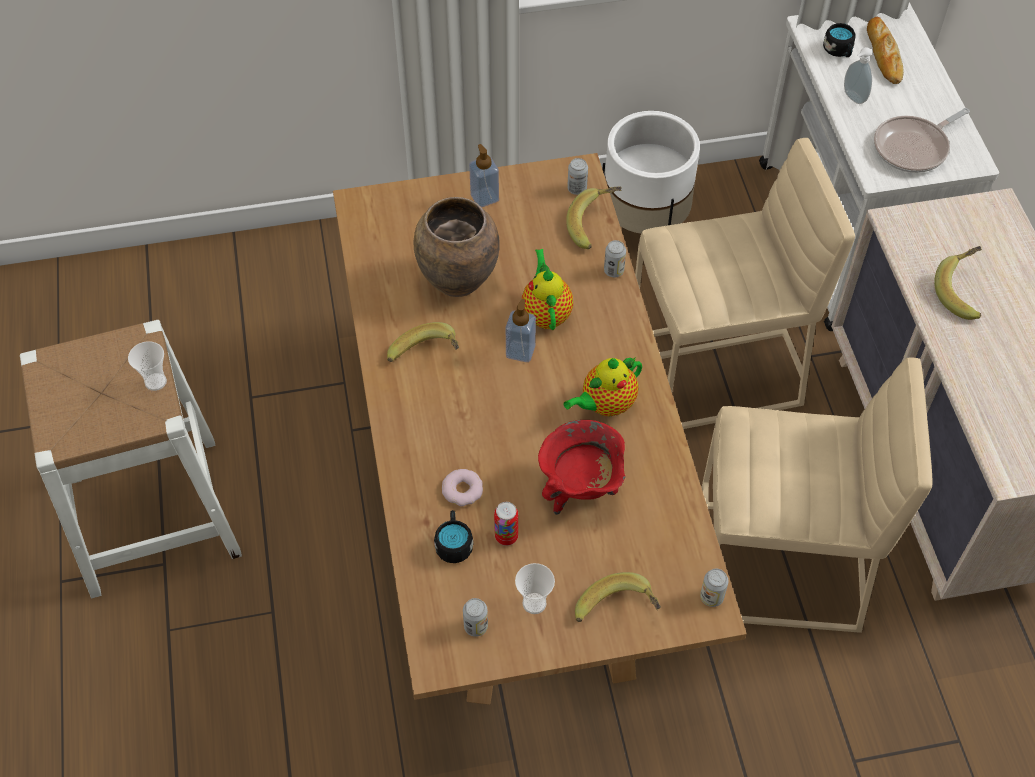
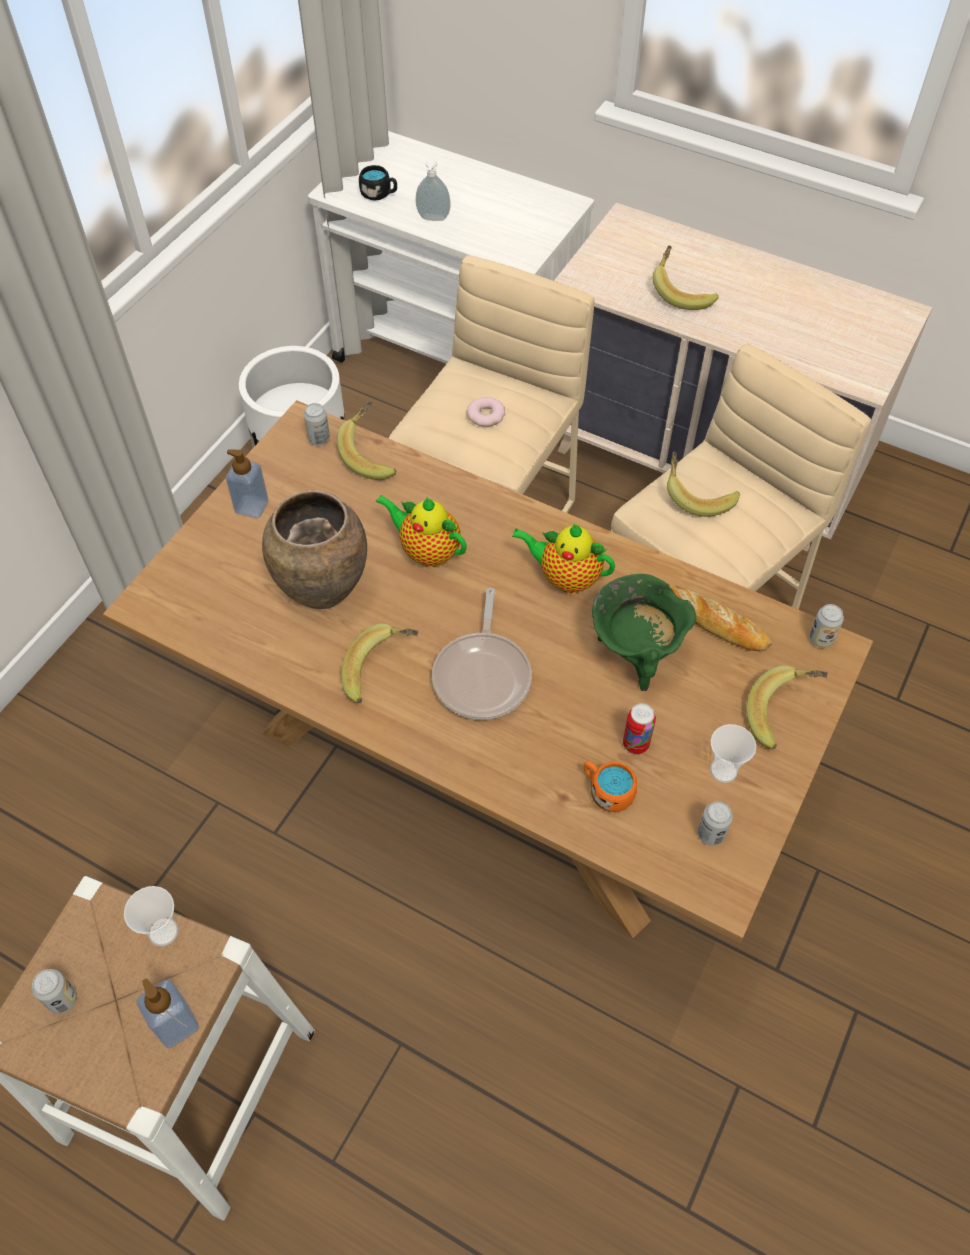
camera: 50 degrees left, 0 degrees up
black mug [434,510,474,563] -> orange mug [584,761,637,812]
donut [442,469,483,506] -> donut moved to [467,397,505,427]
soap dispenser [506,299,536,362] -> soap dispenser moved to [136,978,199,1048]
red cooking pot [538,420,626,515] -> green cooking pot [592,574,696,691]
teapot [563,357,642,416] -> teapot turned 105 degrees clockwise [512,524,615,593]
can [604,240,626,277] -> can moved to [32,969,77,1014]
bread [867,17,904,84] -> bread moved to [667,583,772,651]
frying pan [874,108,970,173] -> frying pan moved to [432,588,532,720]
none -> banana [667,451,740,517]

